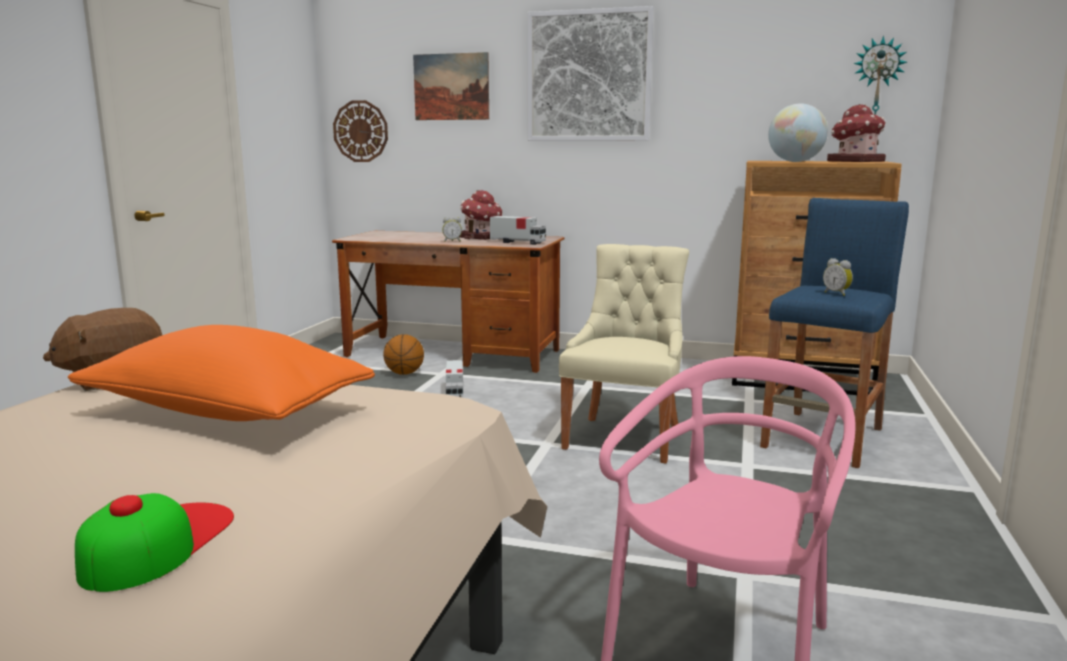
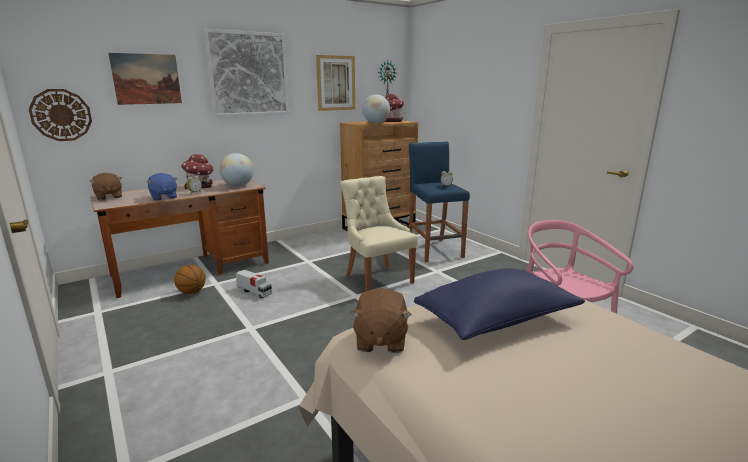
camera: 50 degrees left, 5 degrees up
orange pillow [68,325,375,421] -> blue pillow [414,268,585,340]
cap [75,493,234,592] -> none
toy truck [490,216,547,245] -> globe [219,153,254,187]
none -> brown plush toy [90,173,122,200]
none -> blue plush toy [147,173,177,201]
none -> picture [316,55,355,111]

